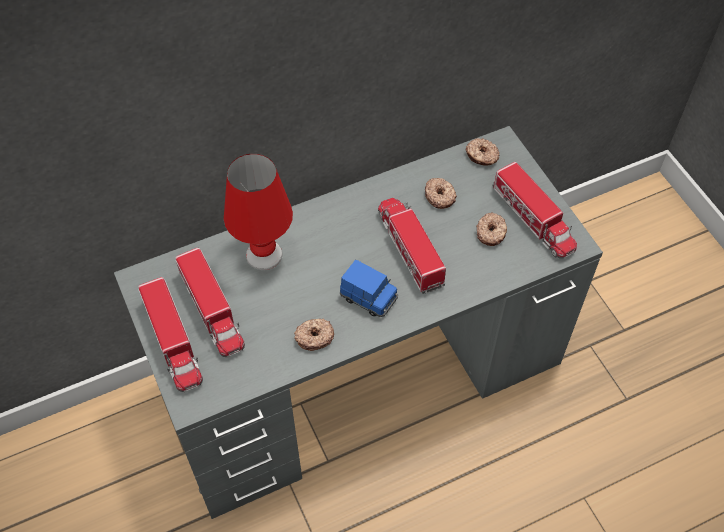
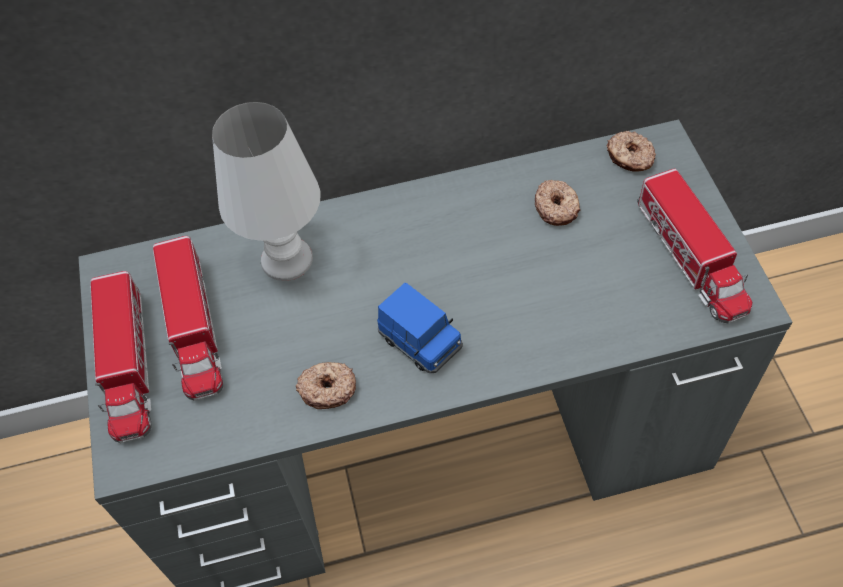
camera: 15 degrees right, 0 degrees up
red table lamp [224,154,293,270] -> white table lamp [212,102,320,281]
toy truck [378,198,446,294] -> none
donut [476,213,507,246] -> none

